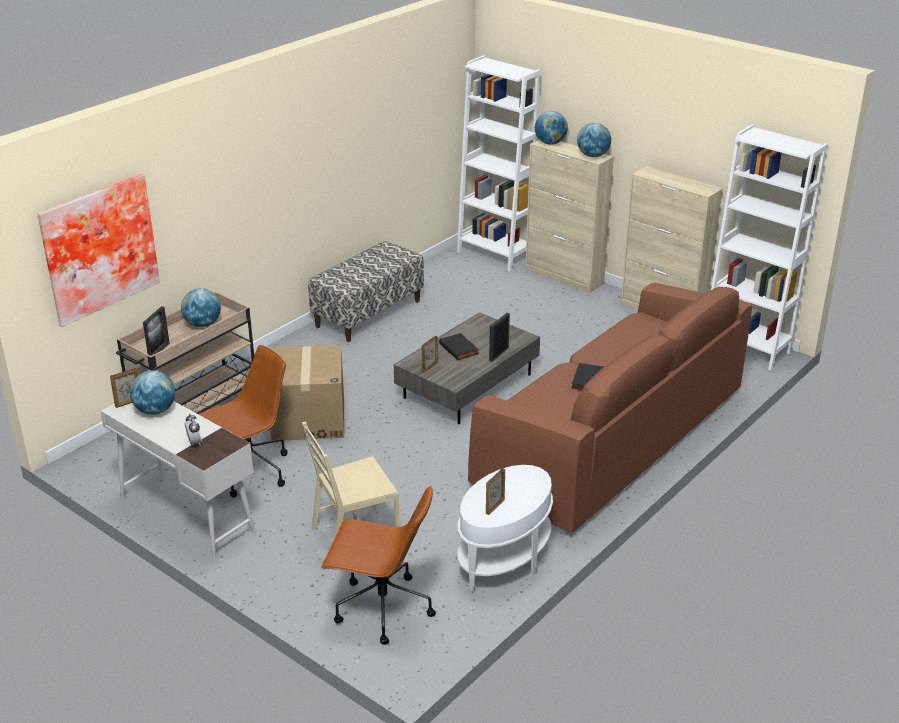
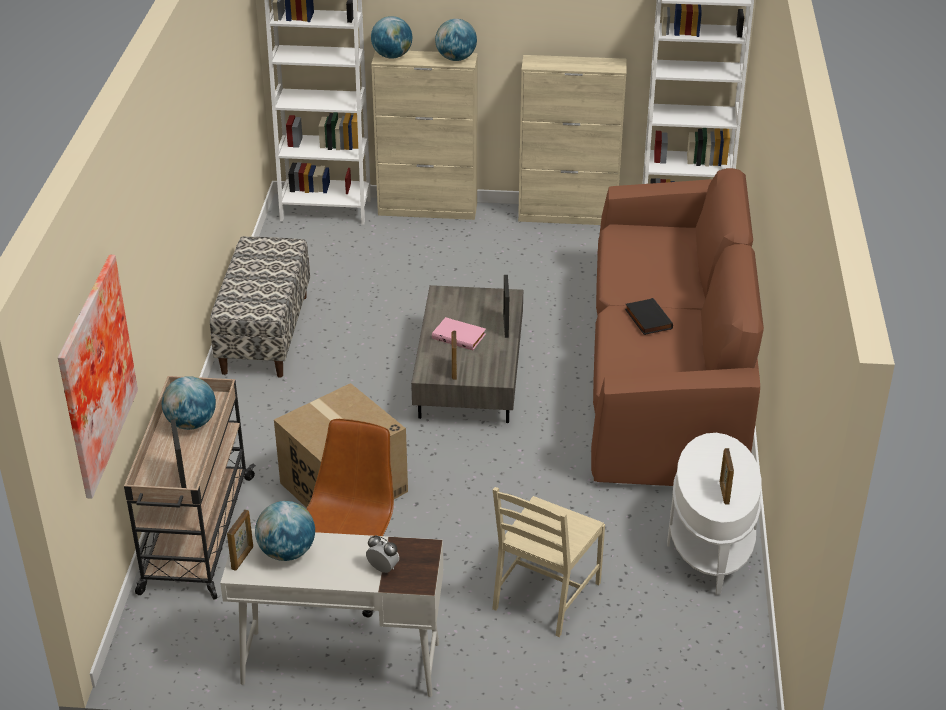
camera: 35 degrees left, 5 degrees up
brown office chair [321,486,436,645] -> none
black book [439,333,479,360] -> pink book [432,317,486,350]

